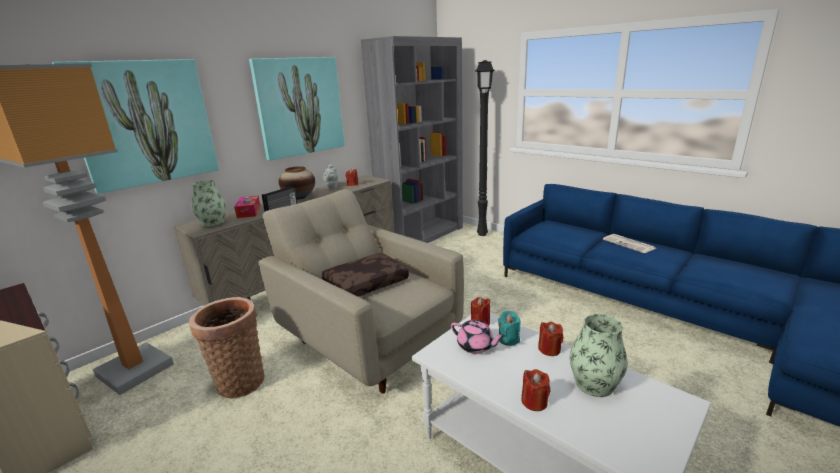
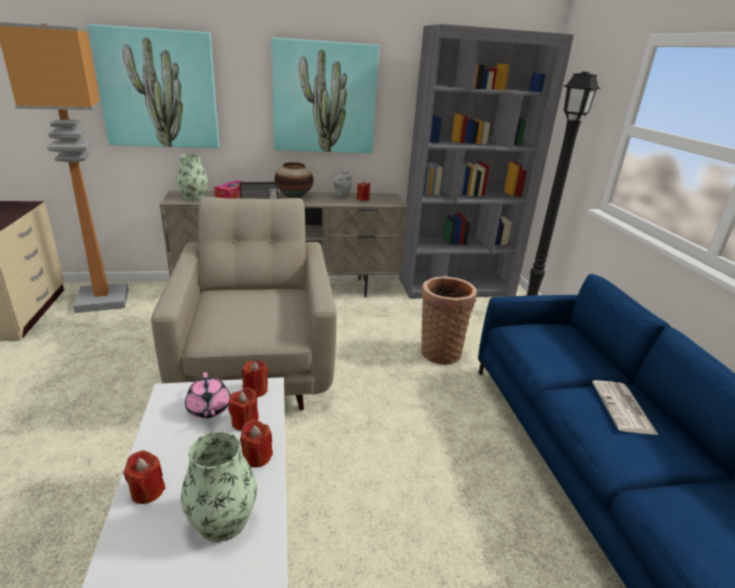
camera: 35 degrees right, 5 degrees up
basket [189,297,265,398] -> basket moved to [421,276,477,365]
brown pillow [322,253,409,297] -> none
turquoise candle [498,311,520,346] -> red candle [228,387,259,431]

